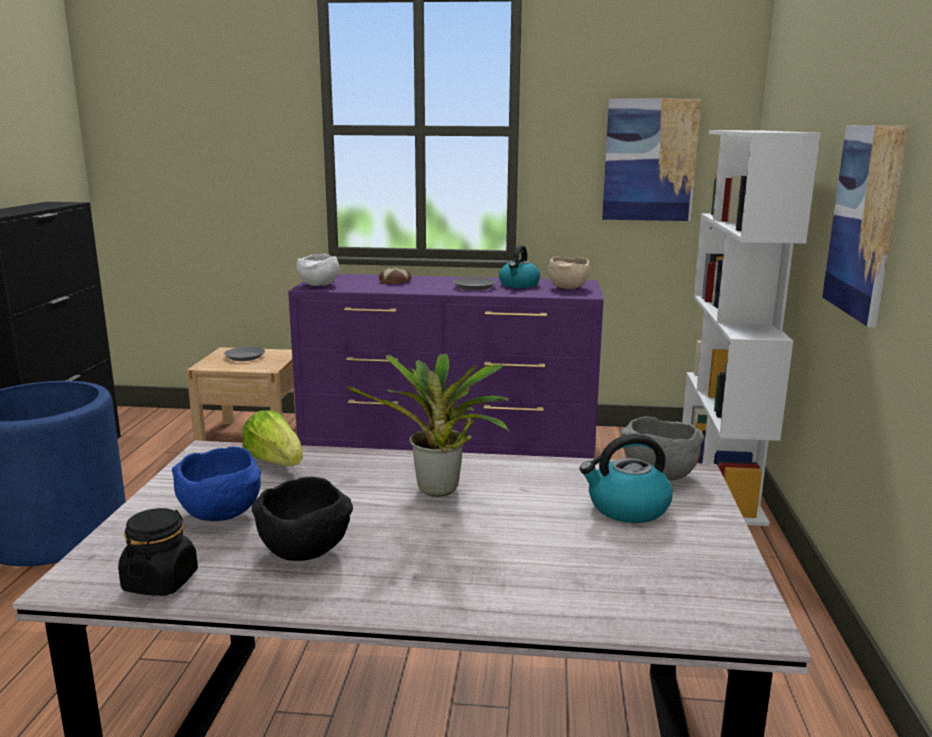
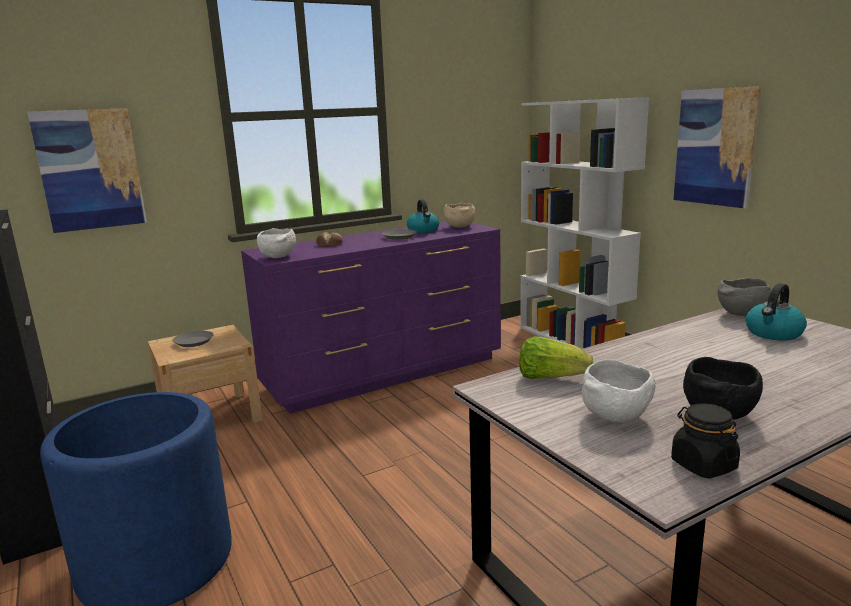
camera: 35 degrees left, 0 degrees up
blue bowl [172,447,261,521] -> white bowl [582,359,656,423]
potted plant [347,354,510,497] -> none
picture [602,98,701,221] -> picture moved to [27,108,147,233]

